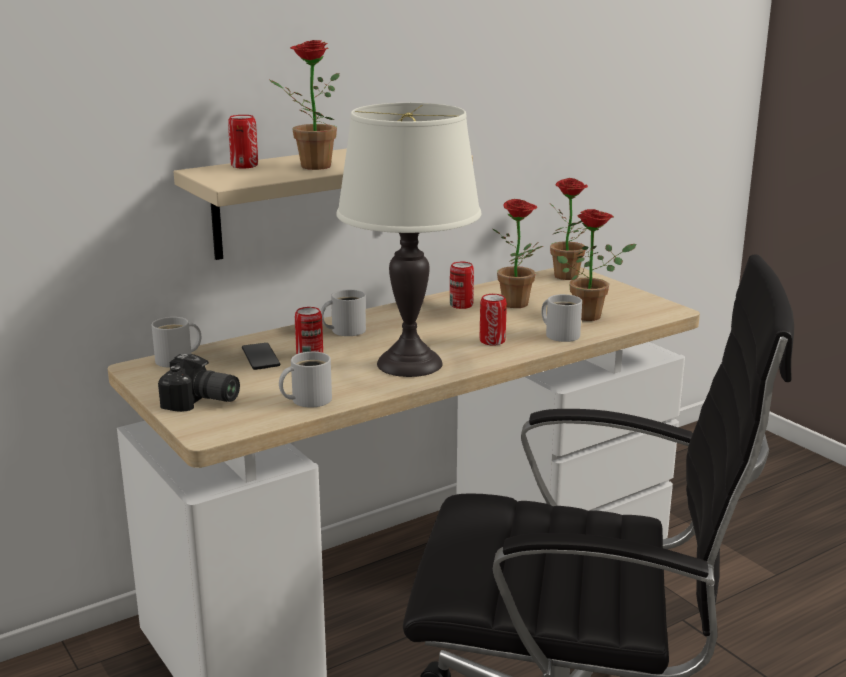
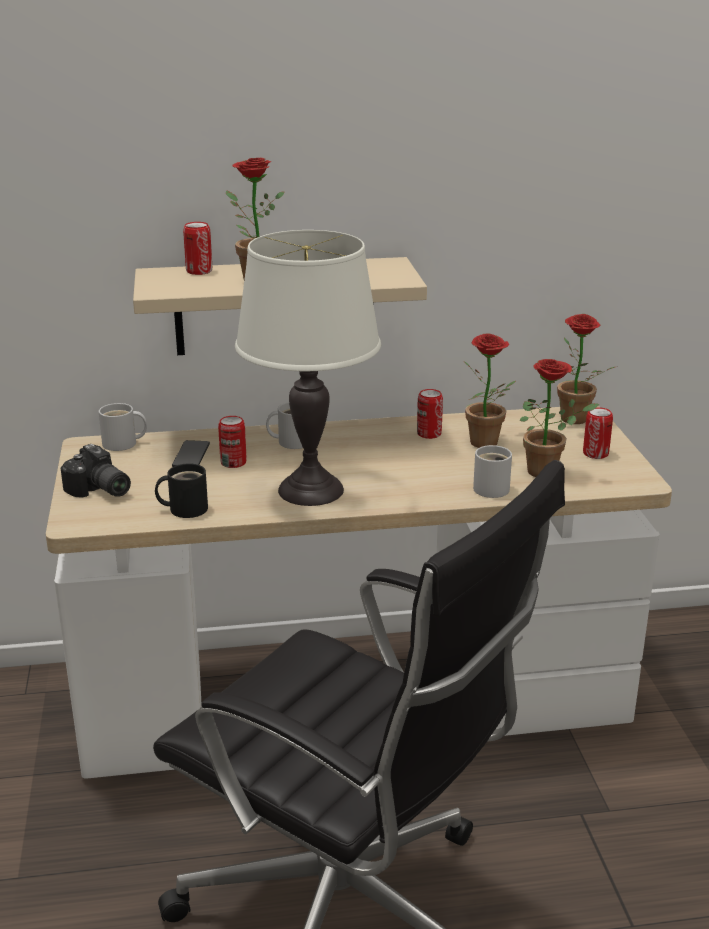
camera: 25 degrees right, 5 degrees up
white mug [279,352,332,408] -> black mug [155,463,208,518]
can [480,294,507,346] -> can moved to [583,407,613,459]

